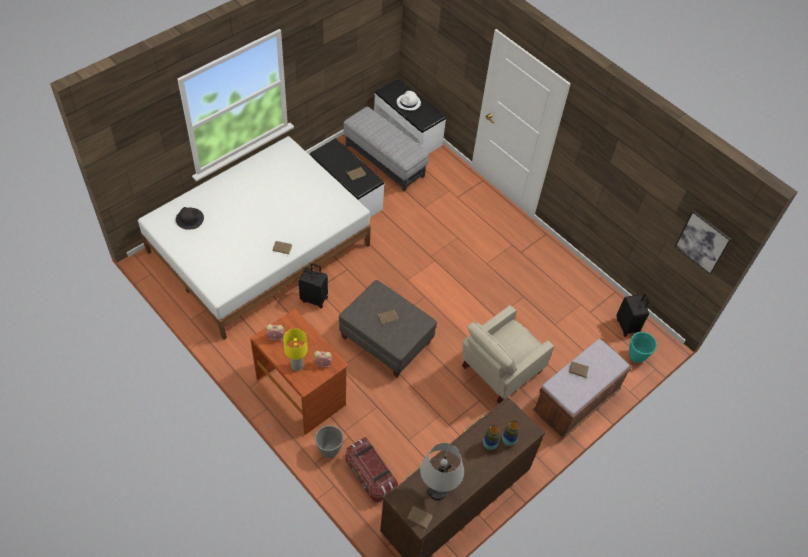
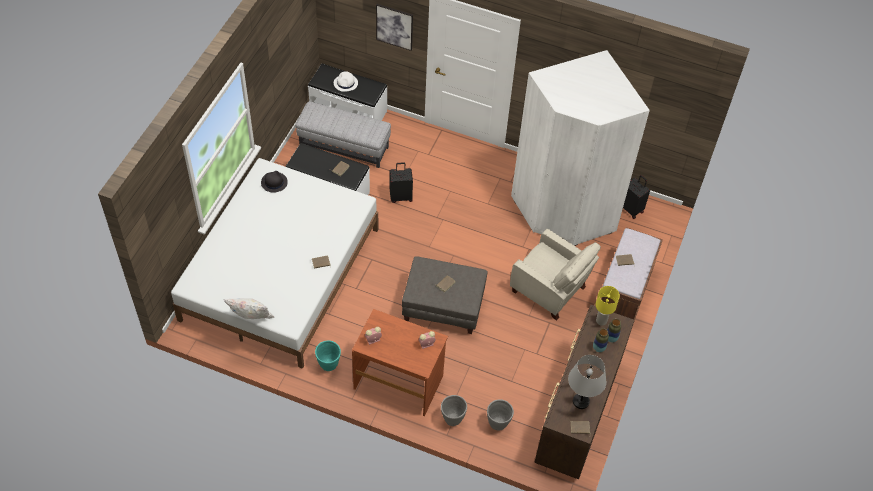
camera: 25 degrees left, 0 degrees up
black hat [176,207,204,229] -> black hat moved to [261,171,288,193]
yellow table lamp [283,328,308,371] -> yellow table lamp moved to [596,286,620,326]
black suitcase [299,263,328,308] -> black suitcase moved to [390,162,413,203]
storage box [345,437,398,502] -> grey planter [487,399,514,430]
beige armchair [462,305,554,403] -> beige armchair turned 75 degrees counterclockwise [510,229,601,321]
turquoise planter [629,332,657,363] -> turquoise planter moved to [315,340,341,371]
picture [675,210,731,275] -> picture moved to [376,4,413,51]
none -> white pillow [224,298,274,319]
none -> white wardrobe [511,50,650,246]

